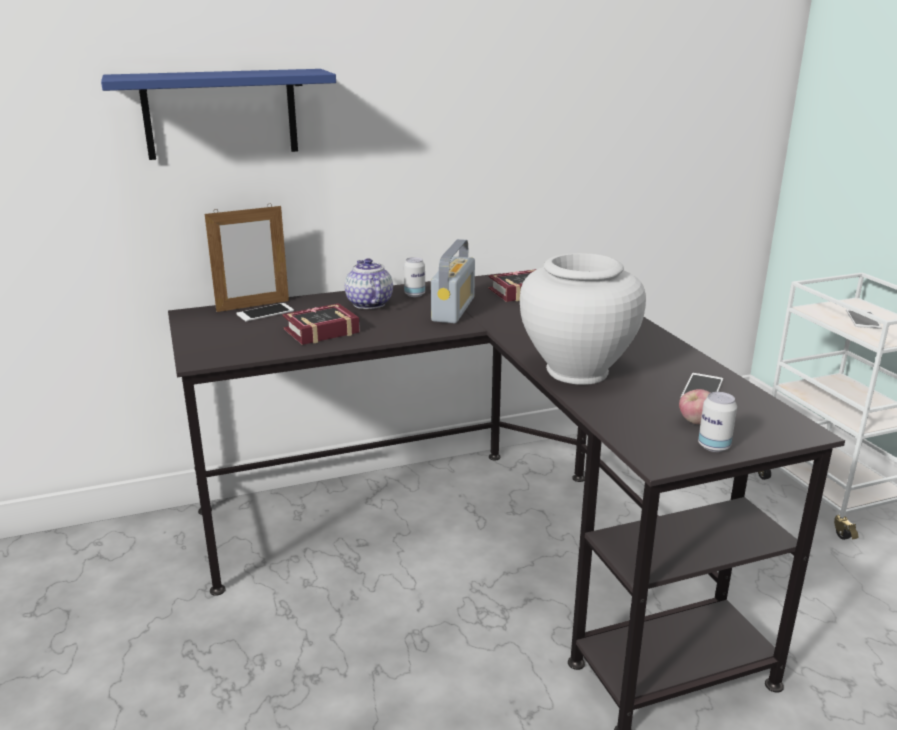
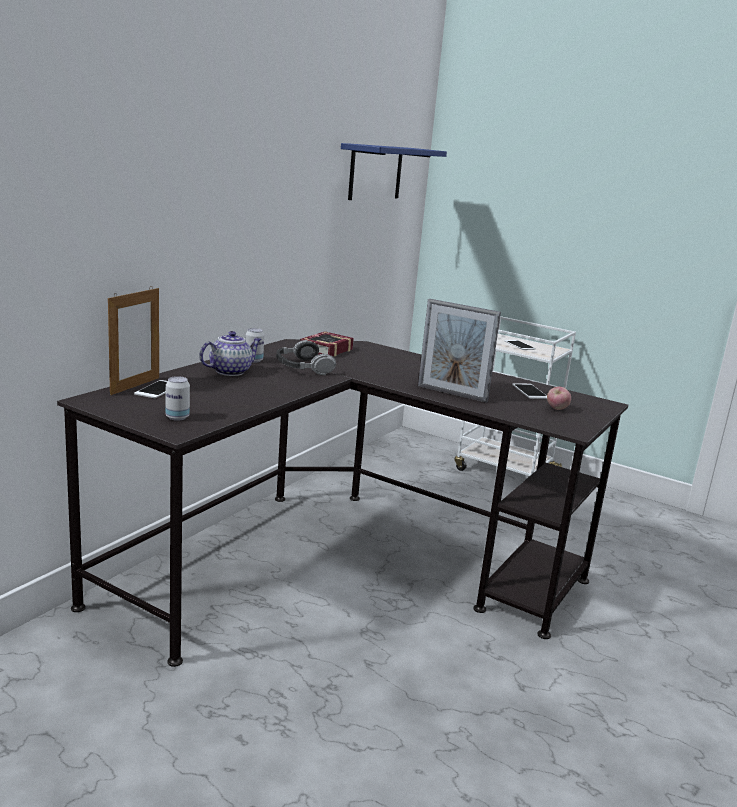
camera: 40 degrees left, 5 degrees down
blue shelf [101,69,336,160] -> blue shelf moved to [341,143,447,200]
book [282,303,360,345] -> none
teapot [345,258,393,309] -> teapot turned 105 degrees clockwise [199,331,261,376]
radio [431,239,475,323] -> headphones [276,340,336,375]
white vase [520,253,646,385] -> picture frame [418,299,501,403]
can [698,392,737,452] -> can moved to [166,376,190,421]

